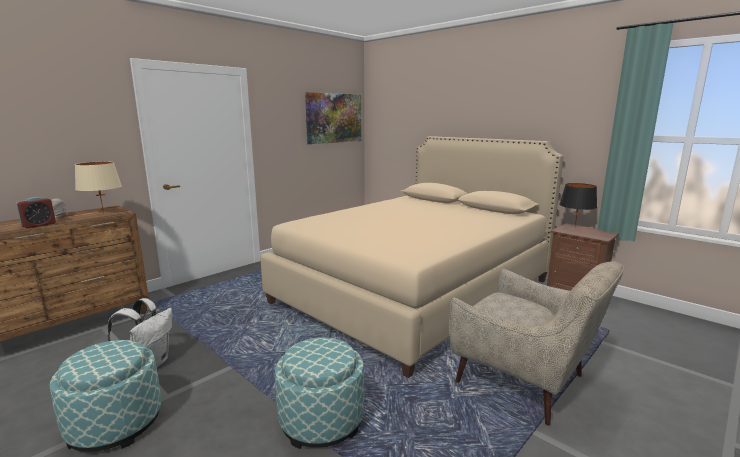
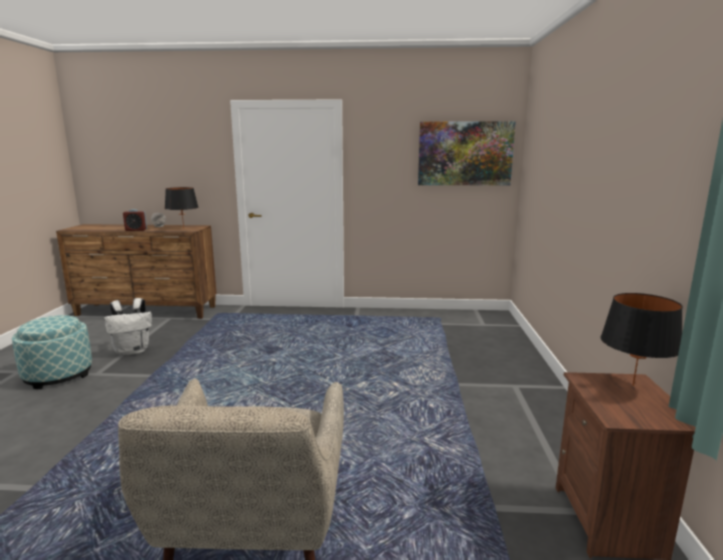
camera: 50 degrees right, 0 degrees up
beige table lamp [75,161,122,213] -> black table lamp [165,187,198,229]
beige bed [260,136,564,378] -> none
ottoman [275,337,364,449] -> none

